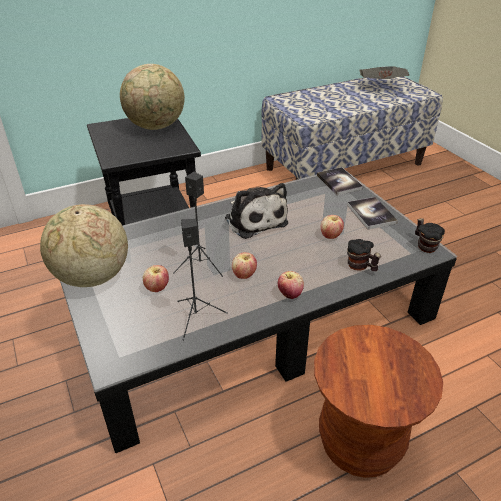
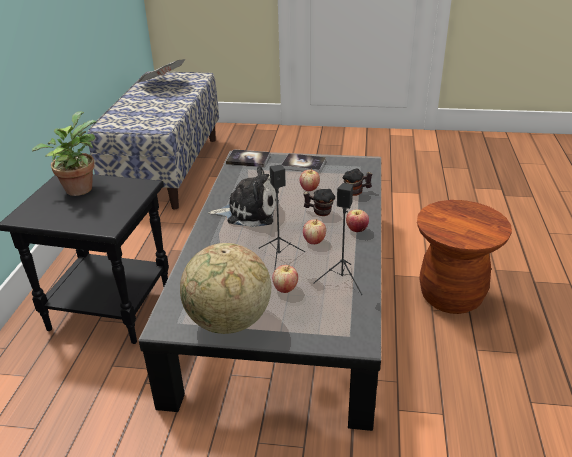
camera: 55 degrees left, 5 degrees down
globe [120,64,185,130] -> potted plant [32,111,96,196]
mug [415,218,445,253] -> mug moved to [303,189,335,216]

